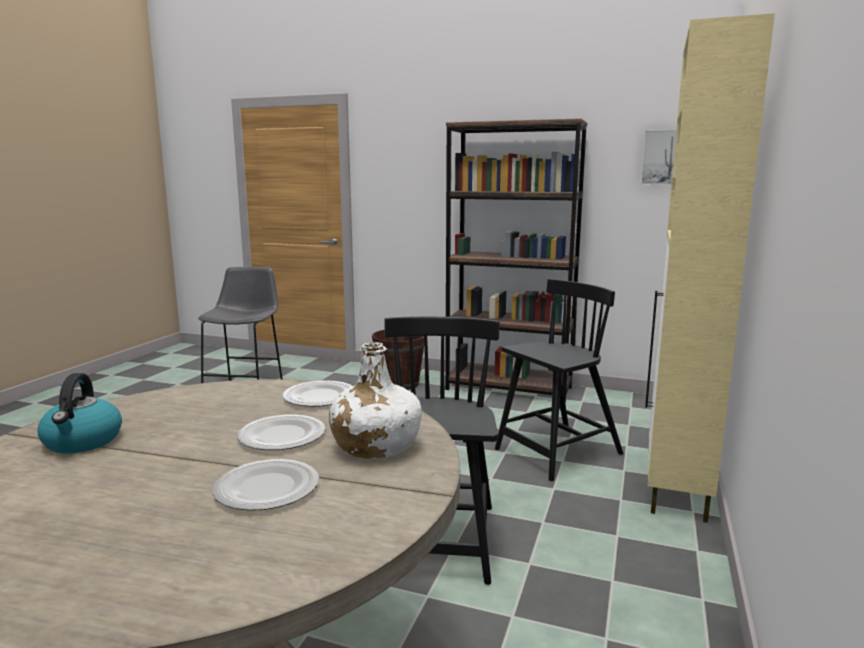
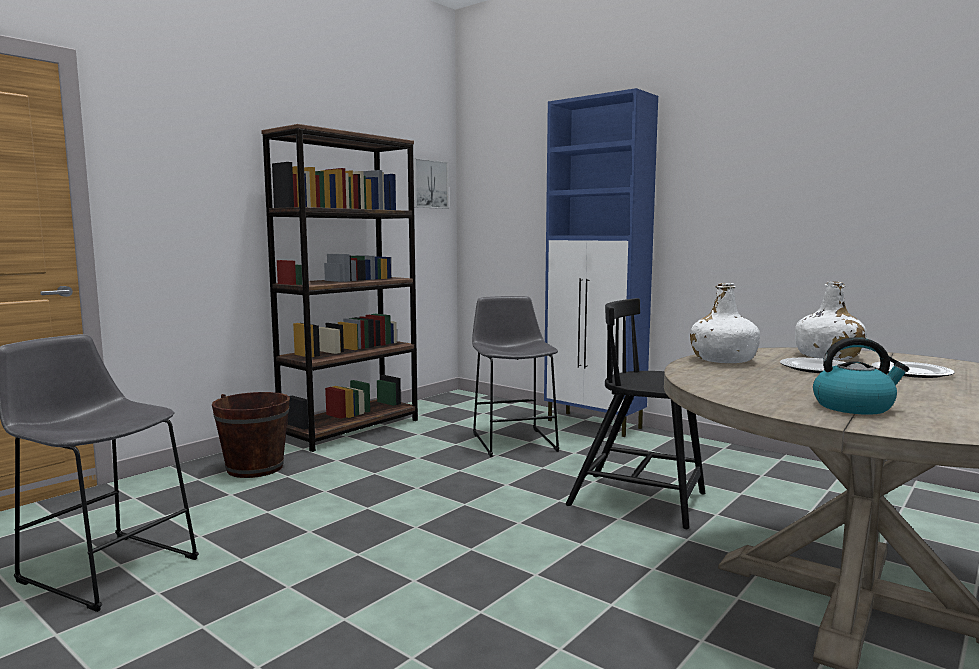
camera: 70 degrees left, 5 degrees down
plate [282,380,353,407] -> white bottle [690,283,760,363]
black chair [495,279,623,481] -> grey stool [472,296,559,457]
beige cabinet [645,13,775,523] -> blue cabinet [544,88,658,437]

